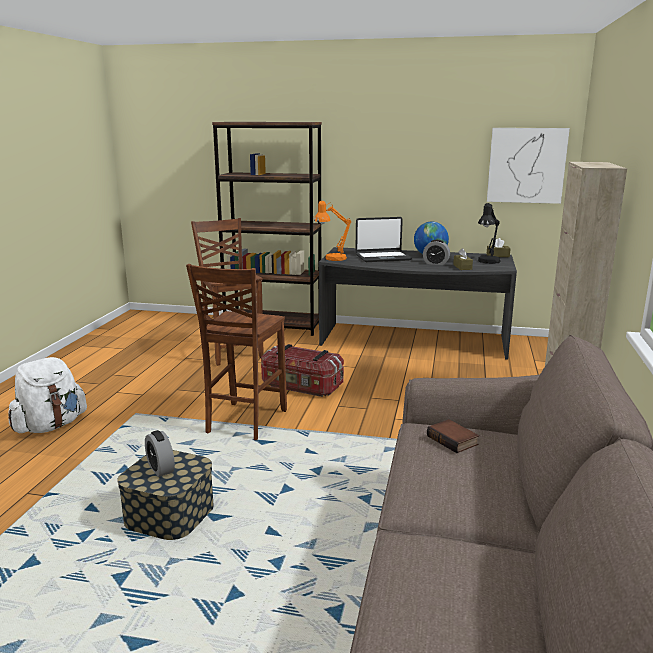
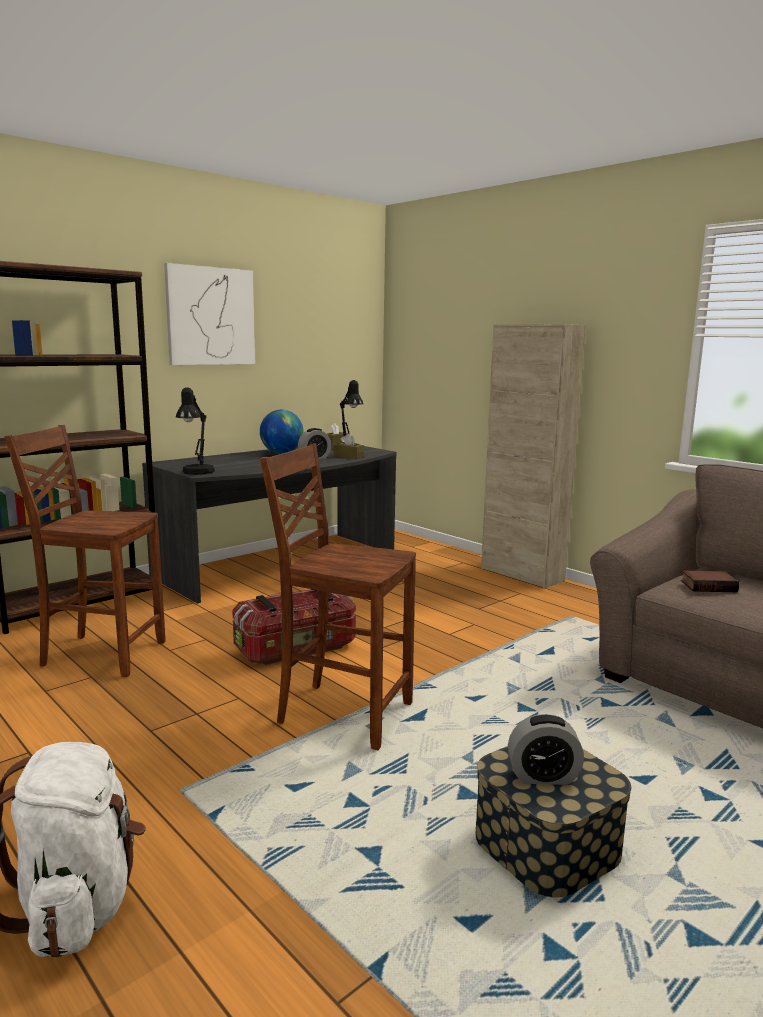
camera: 55 degrees left, 5 degrees down
brown chair [186,264,287,440] -> brown chair turned 150 degrees clockwise [260,443,416,750]
orange table lamp [314,201,351,261] -> black table lamp [176,387,215,475]
laptop [355,217,412,262] -> none
picture [487,128,570,204] -> picture moved to [164,263,255,365]

